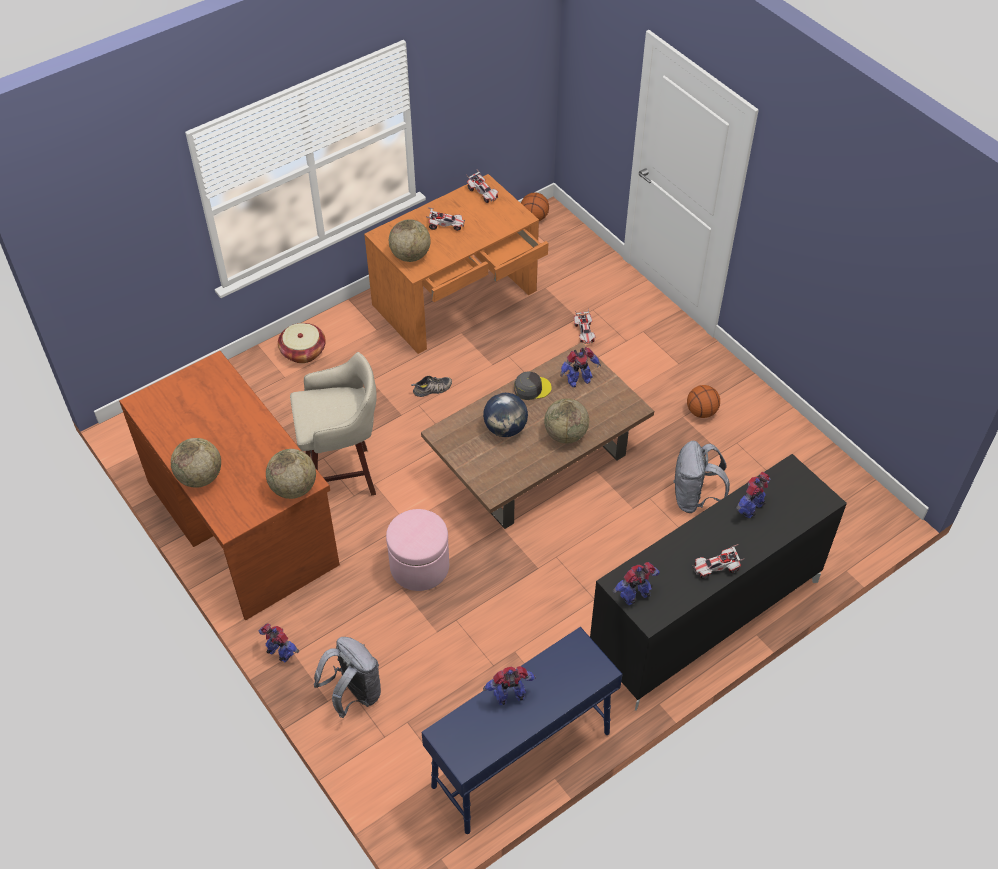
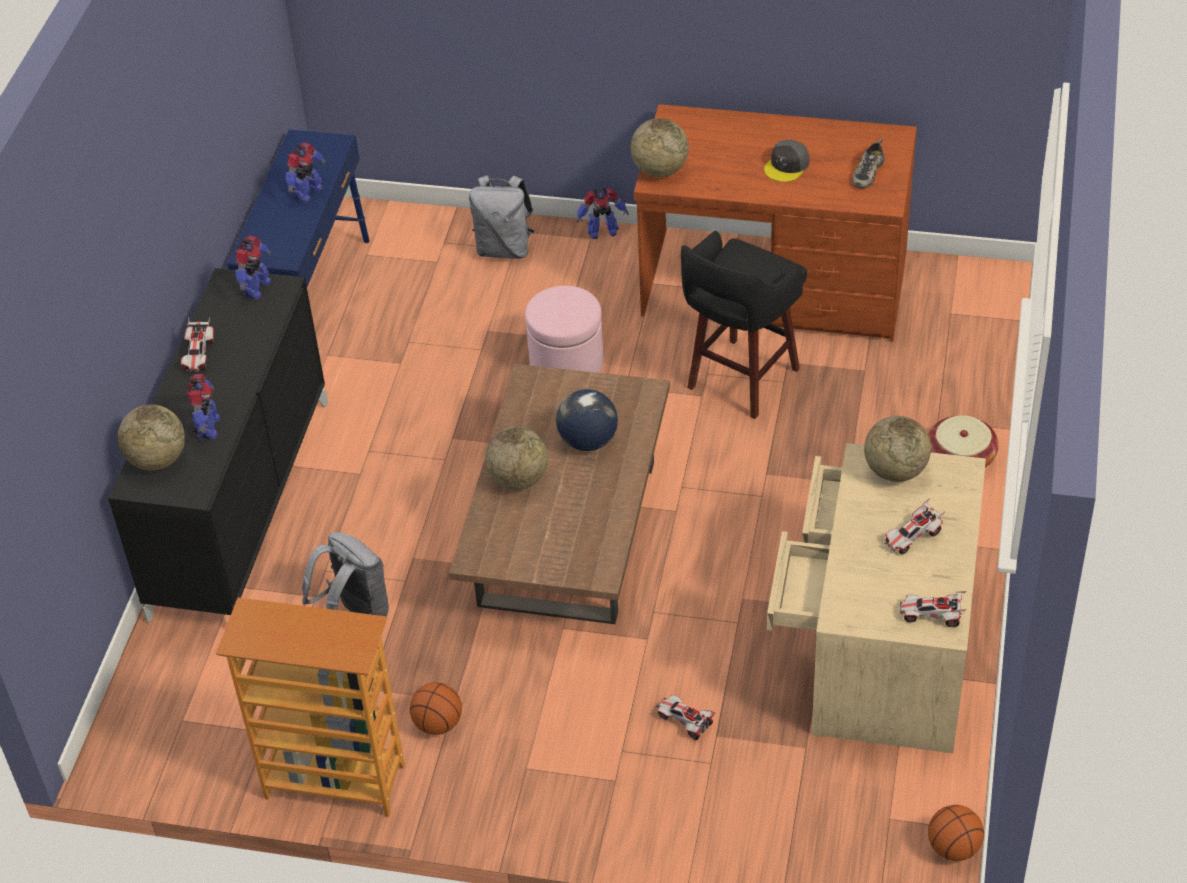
camera: 140 degrees right, 5 degrees down
globe [171,438,221,488] -> globe moved to [118,405,185,471]
beige stool [290,352,377,495] -> black stool [681,231,807,419]
orange desk [364,174,548,354] -> beige desk [767,443,986,753]
shoe [411,376,452,397] -> shoe moved to [852,139,884,188]
grey cap [514,372,552,400] -> grey cap moved to [764,139,809,182]
toy robot [560,347,601,387] -> none
toy car [692,544,745,579] -> toy car turned 150 degrees clockwise [181,317,214,372]
none -> bookcase [216,597,405,817]

